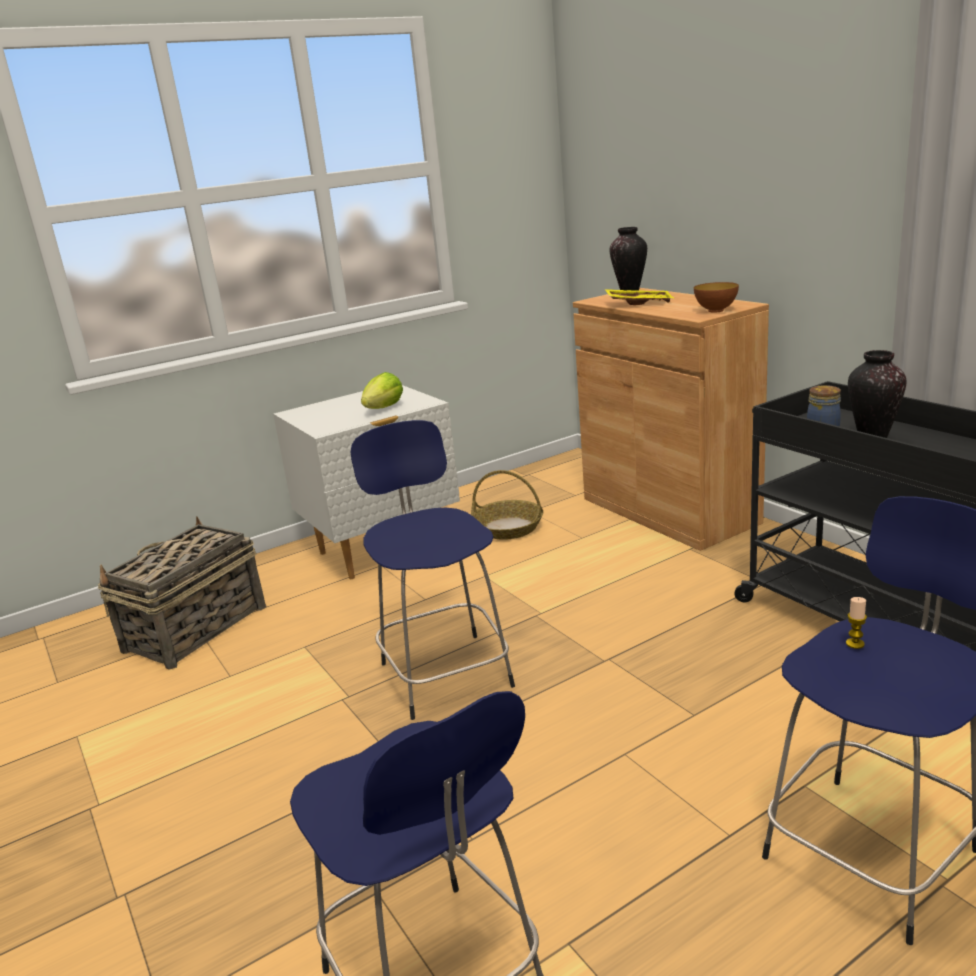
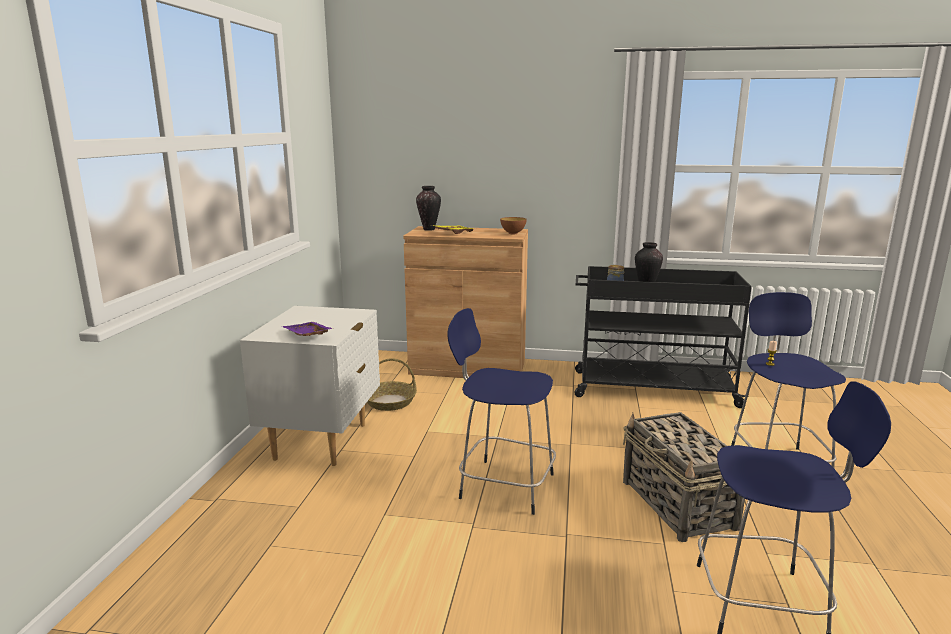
camera: 50 degrees left, 5 degrees down
basket [98,516,266,670] -> basket moved to [623,412,745,542]
lettuce [361,372,403,409] -> none
none -> purple tray [282,322,333,336]

